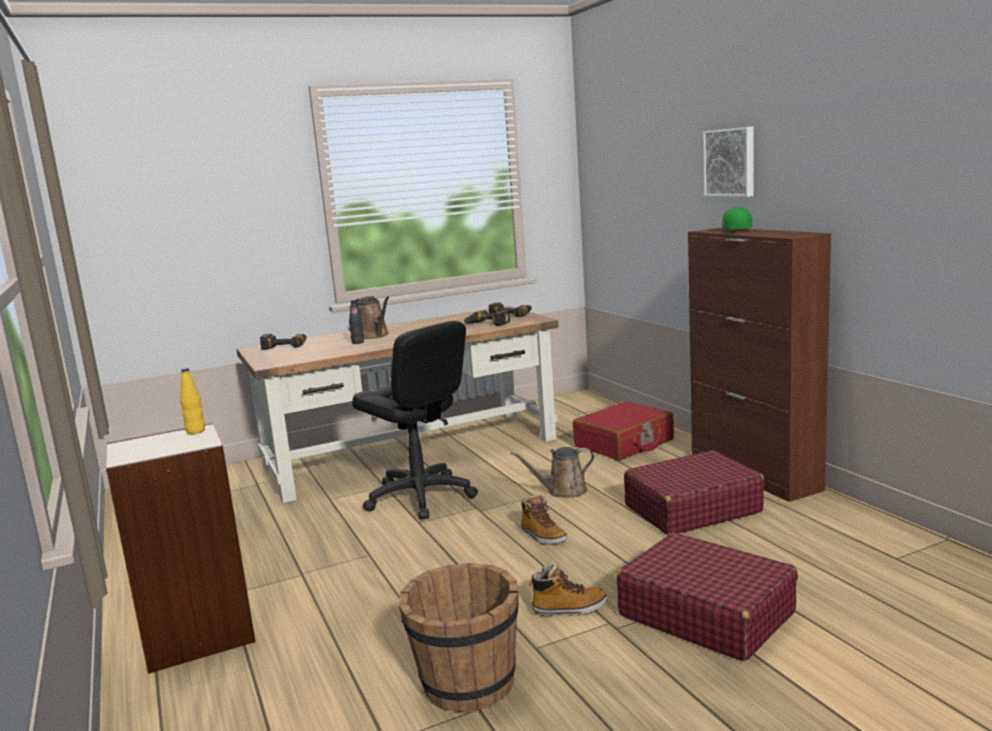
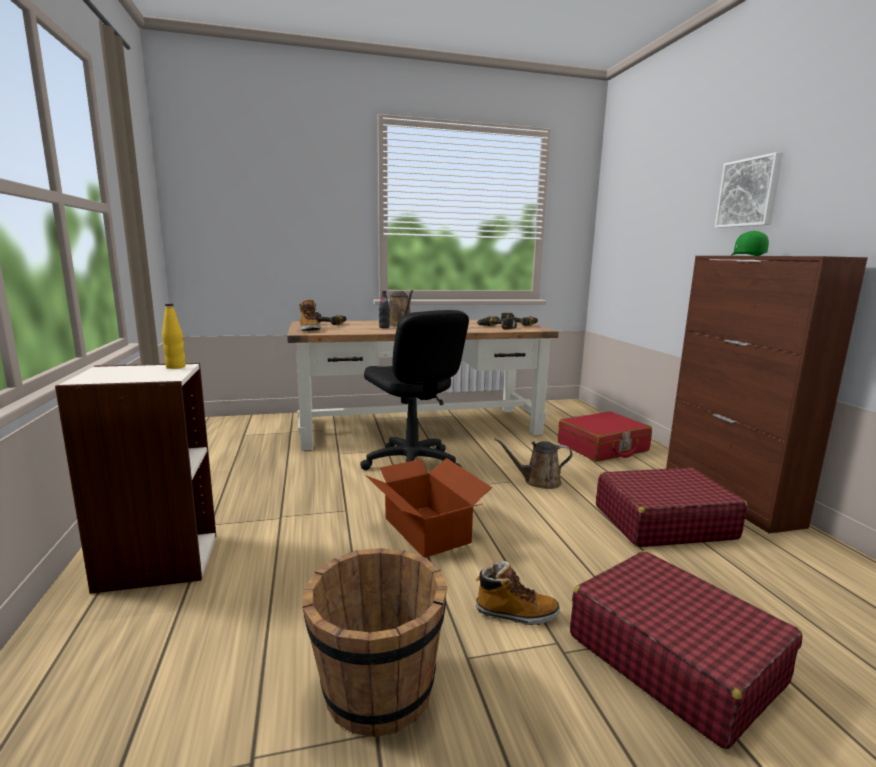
camera: 10 degrees right, 0 degrees up
boot [521,494,567,545] -> boot moved to [299,299,321,331]
none -> cardboard box [365,458,492,558]

